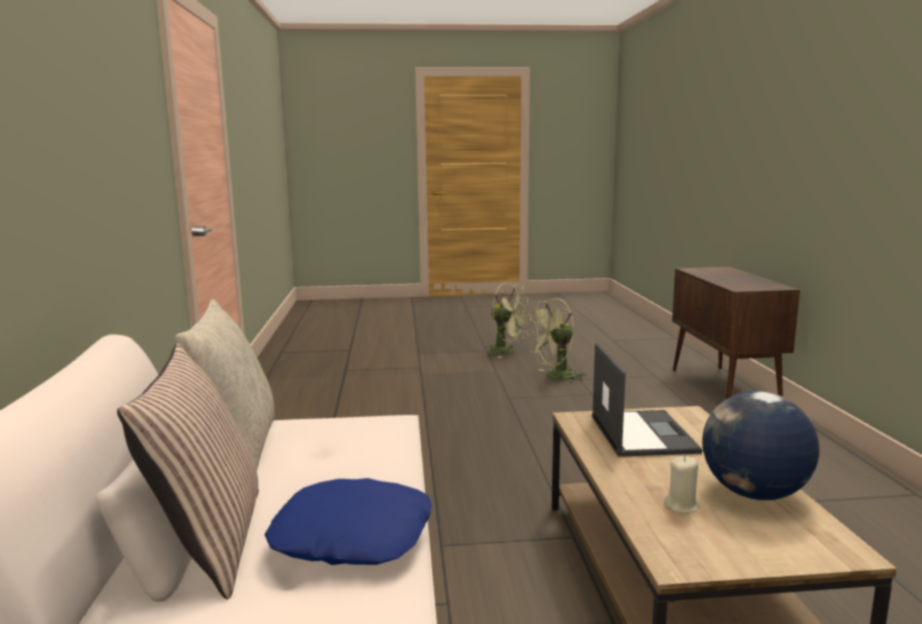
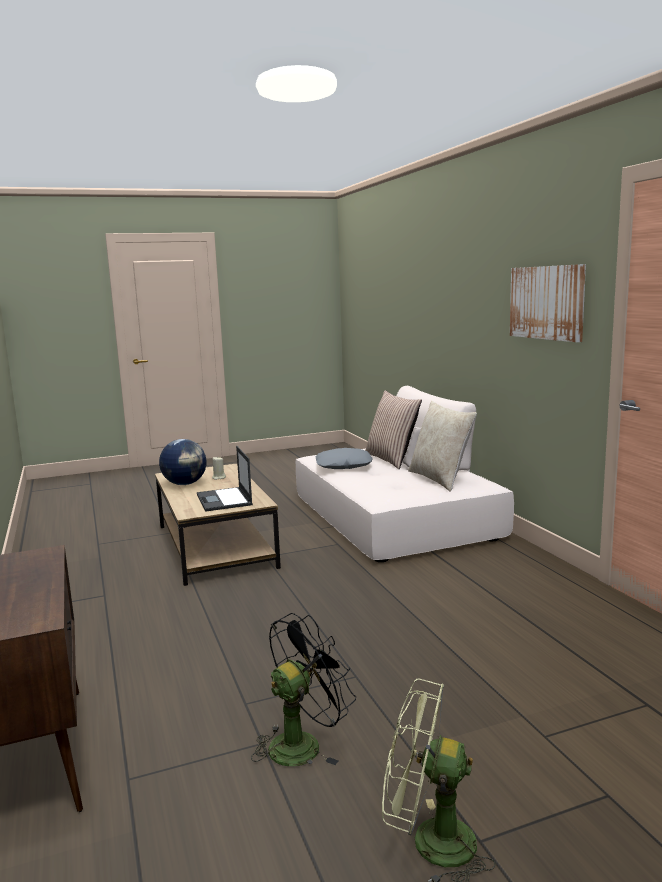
camera: 165 degrees right, 0 degrees up
blue pillow [264,478,432,565] -> grey pillow [316,448,372,469]
green fan [527,299,586,383] -> black fan [251,613,356,766]
none -> picture [510,264,586,342]

